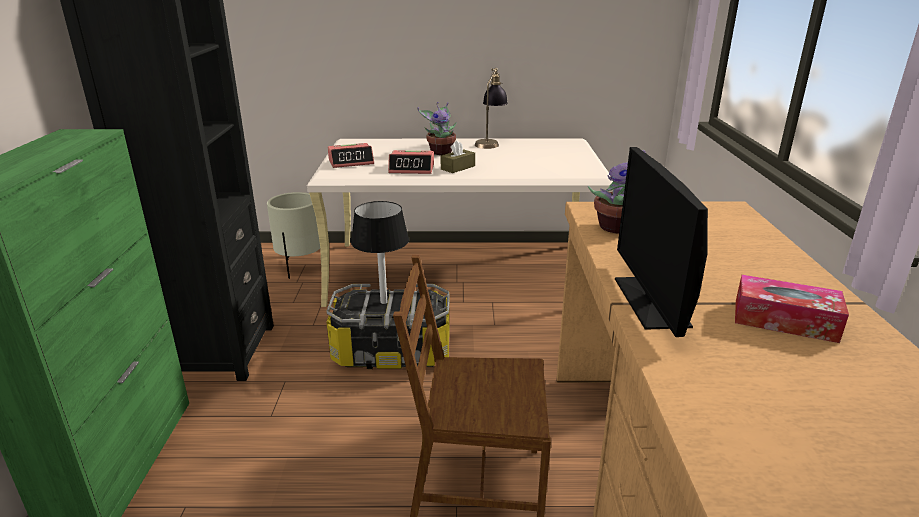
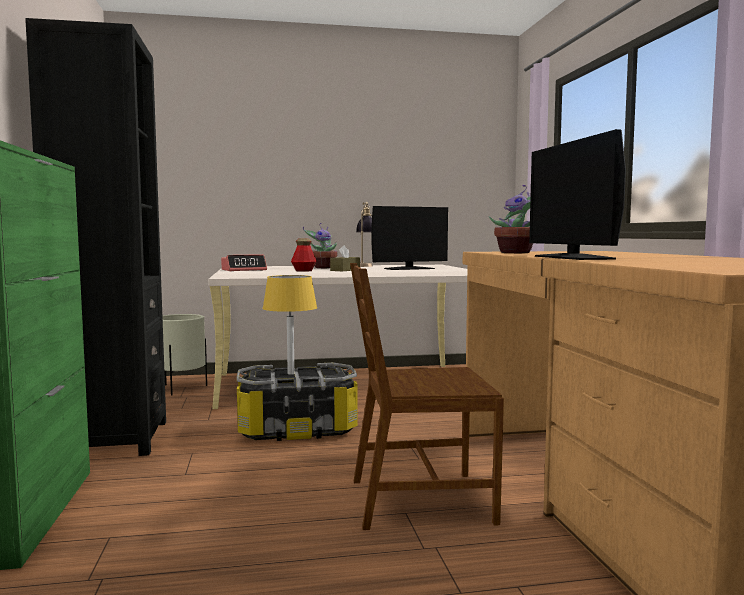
camera: 10 degrees left, 20 degrees down
black table lamp [351,201,409,304] -> yellow table lamp [262,275,317,375]
alarm clock [388,150,434,174] -> bottle [291,238,317,272]
tissue box [735,275,849,343] -> none
none -> monitor [372,206,448,270]

